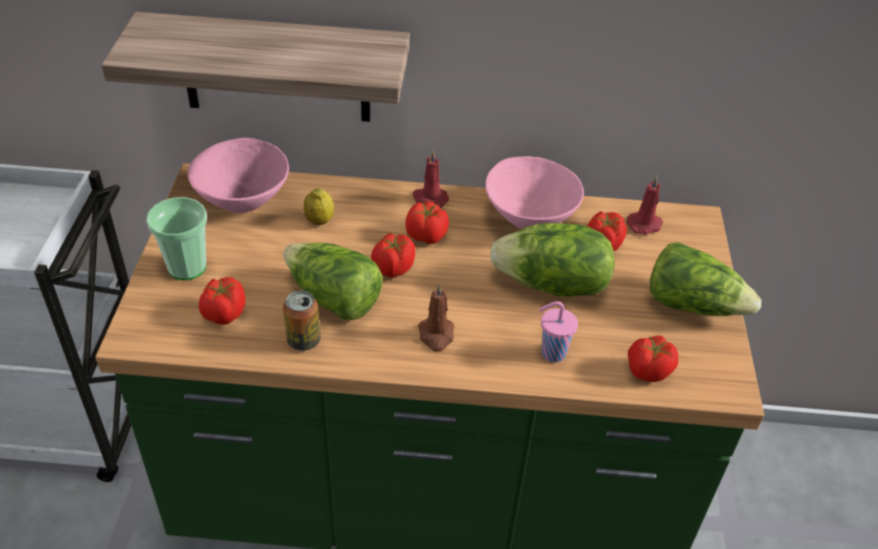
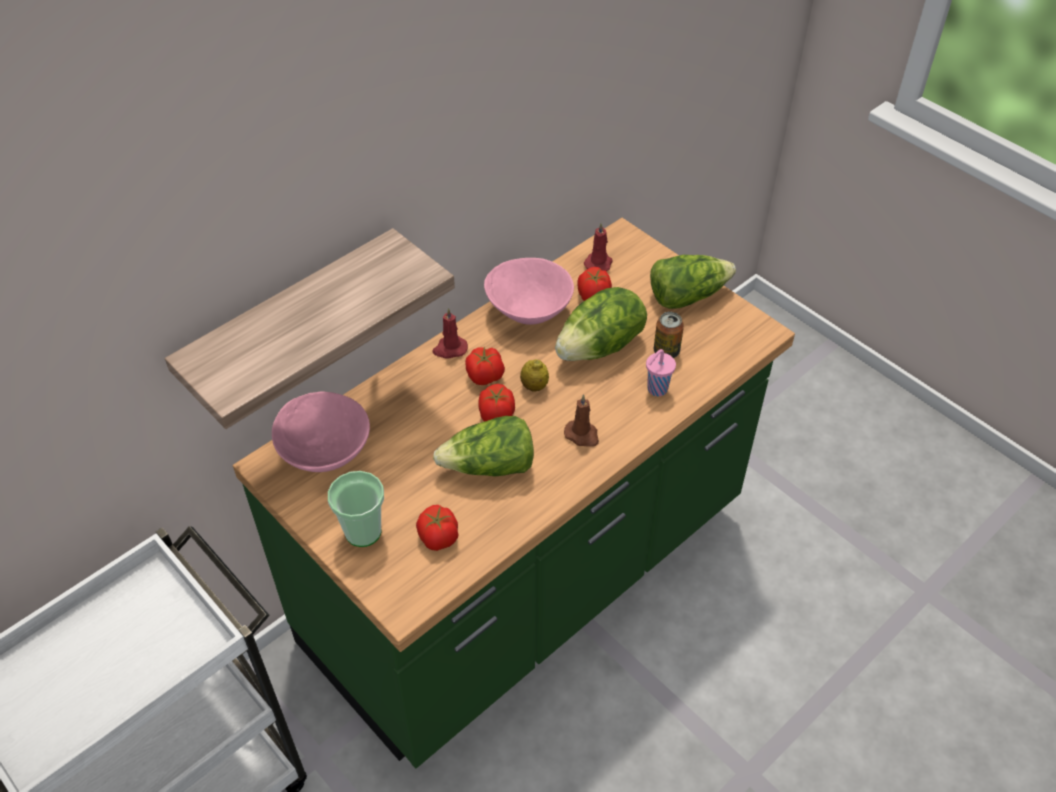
camera: 45 degrees left, 5 degrees up
can [283,290,321,351] -> can moved to [654,312,684,358]
lemon [304,188,334,225] -> lemon moved to [520,359,549,392]
tomato [628,336,678,382] -> none

